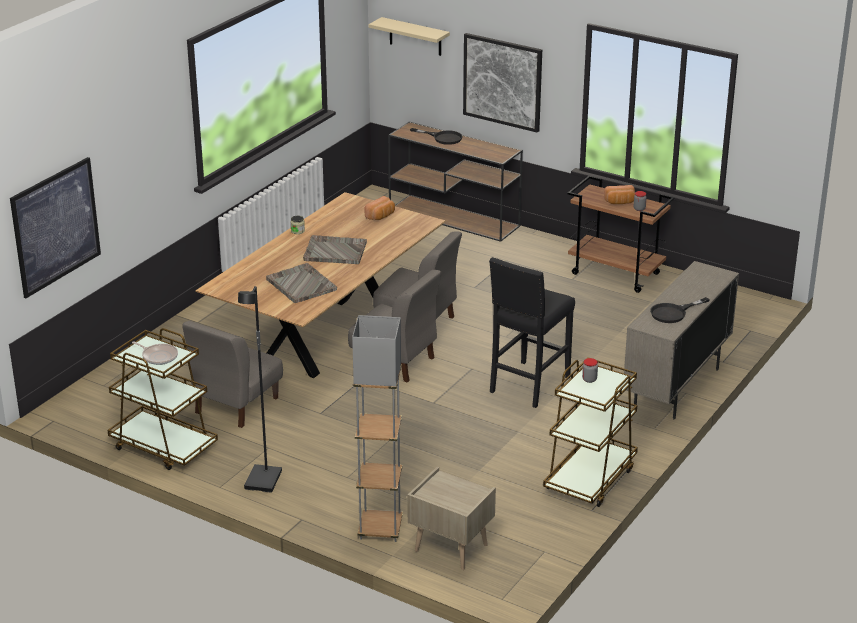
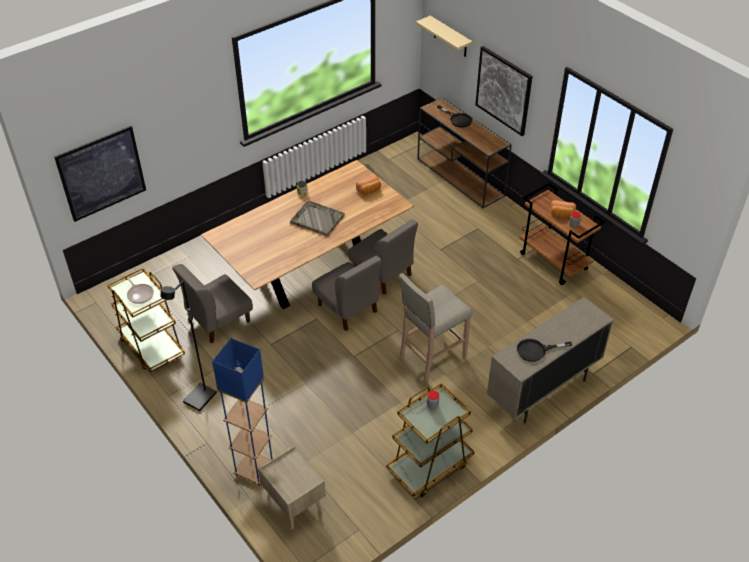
camera: 20 degrees right, 15 degrees up
grey tray [266,263,337,303] -> none
grey floor lamp [352,315,403,542] -> blue floor lamp [212,338,272,486]
black stool [489,257,575,408] -> beige stool [399,273,473,382]

